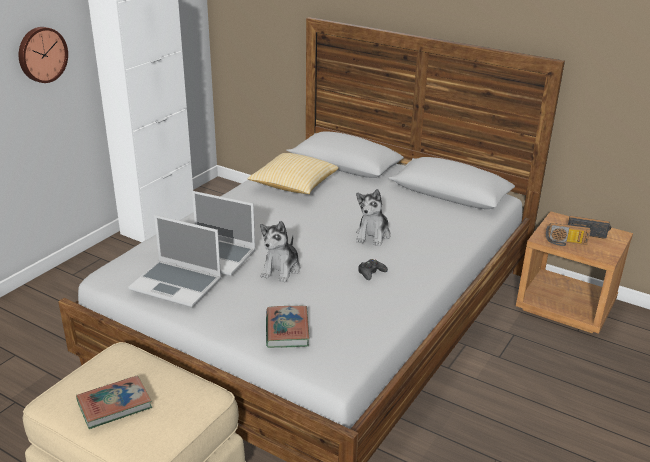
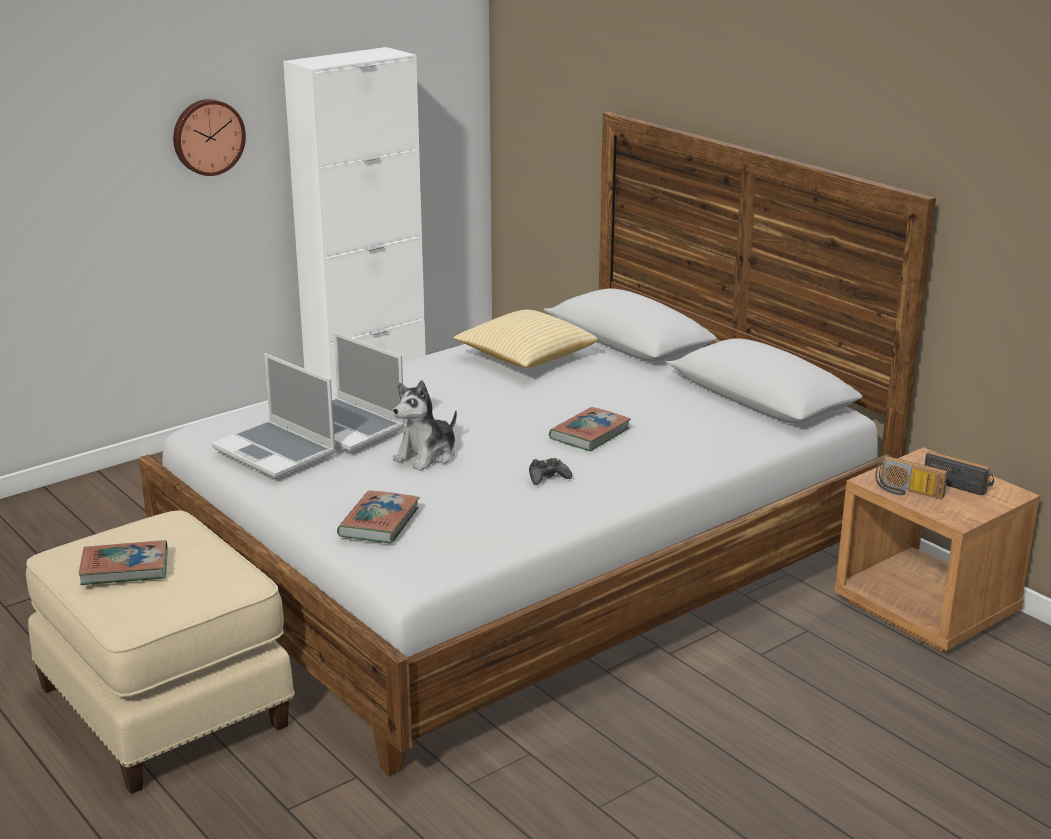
camera: 20 degrees right, 5 degrees down
plush toy [356,189,391,246] -> book [549,407,631,451]

